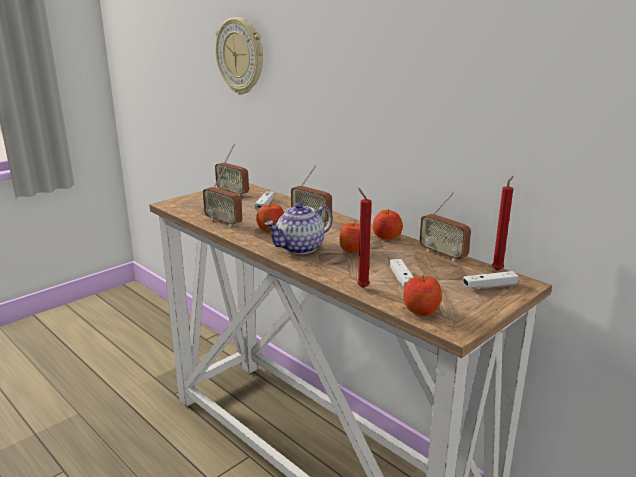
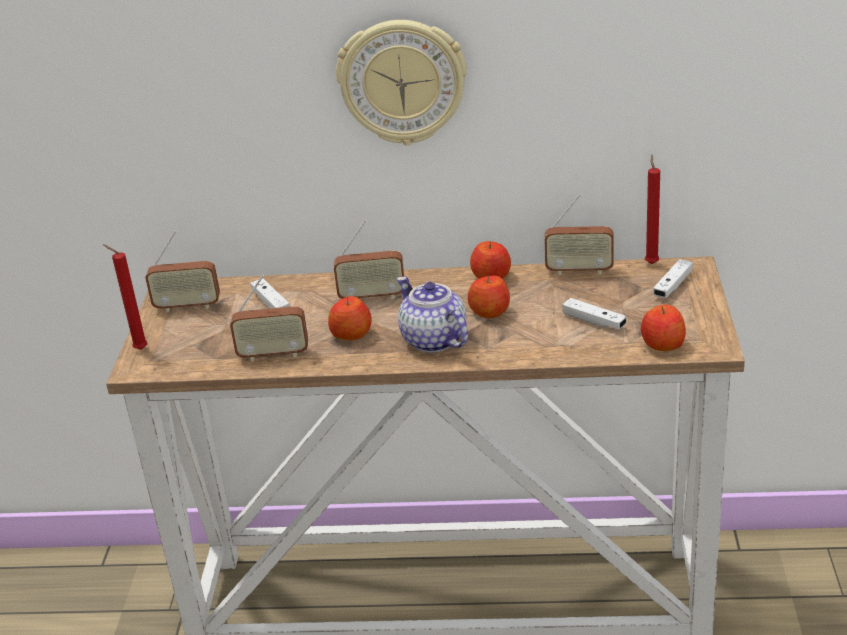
camera: 40 degrees left, 10 degrees up
wall clock [215,17,263,95] -> wall clock moved to [336,20,467,146]
teapot [265,203,333,254] -> teapot turned 135 degrees clockwise [397,277,468,353]
red candle [357,188,372,288] -> red candle moved to [103,244,148,350]

